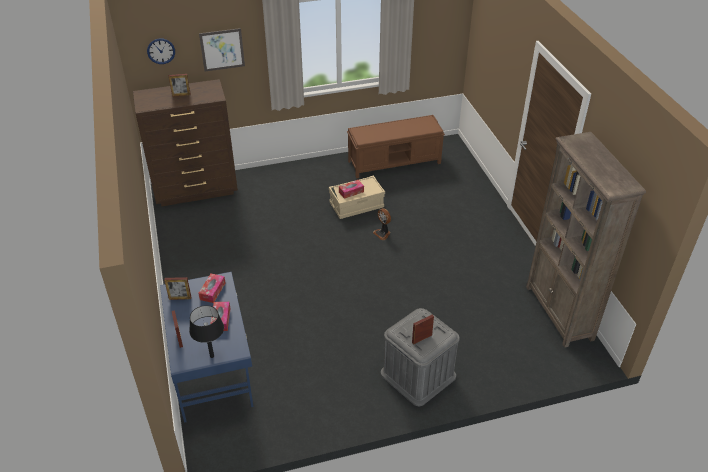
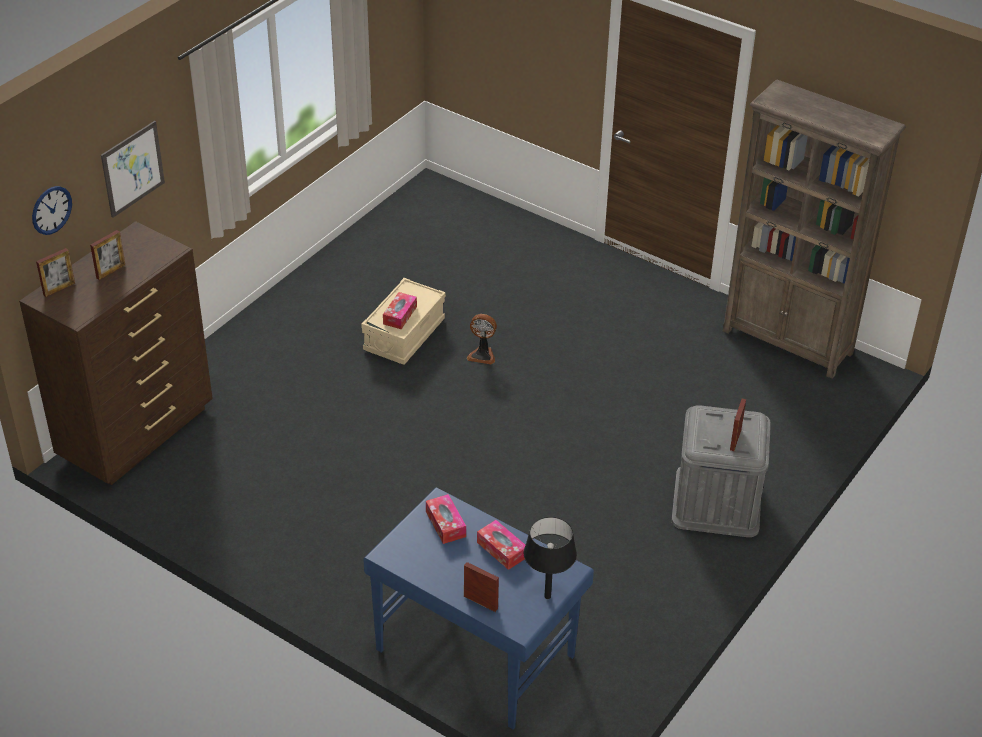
camera: 40 degrees left, 0 degrees up
picture frame [164,277,191,300] -> picture frame moved to [36,248,75,297]
brown bench [347,115,445,178] -> none

